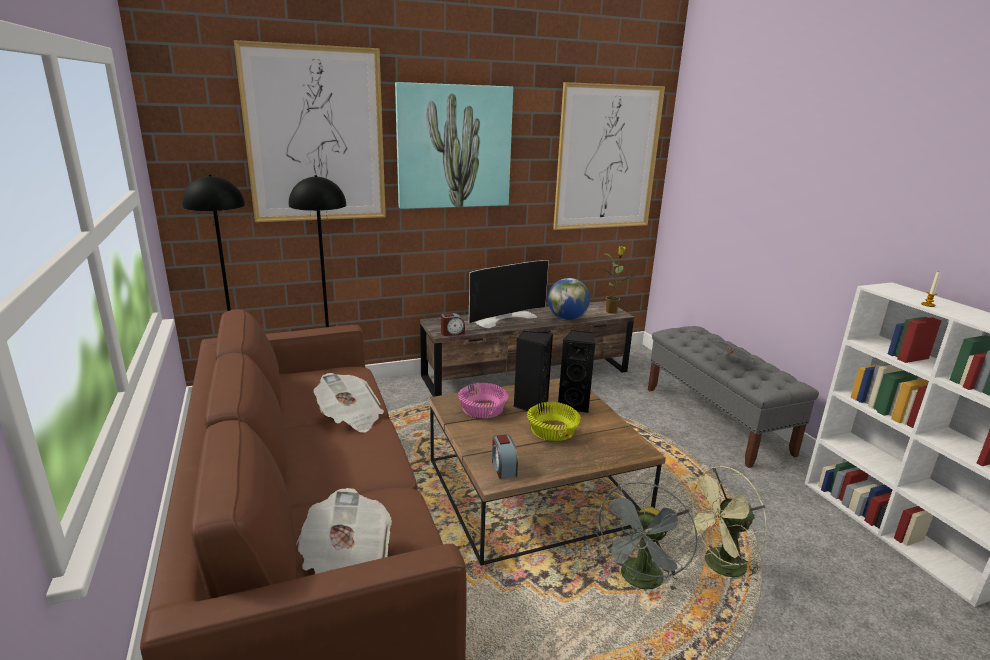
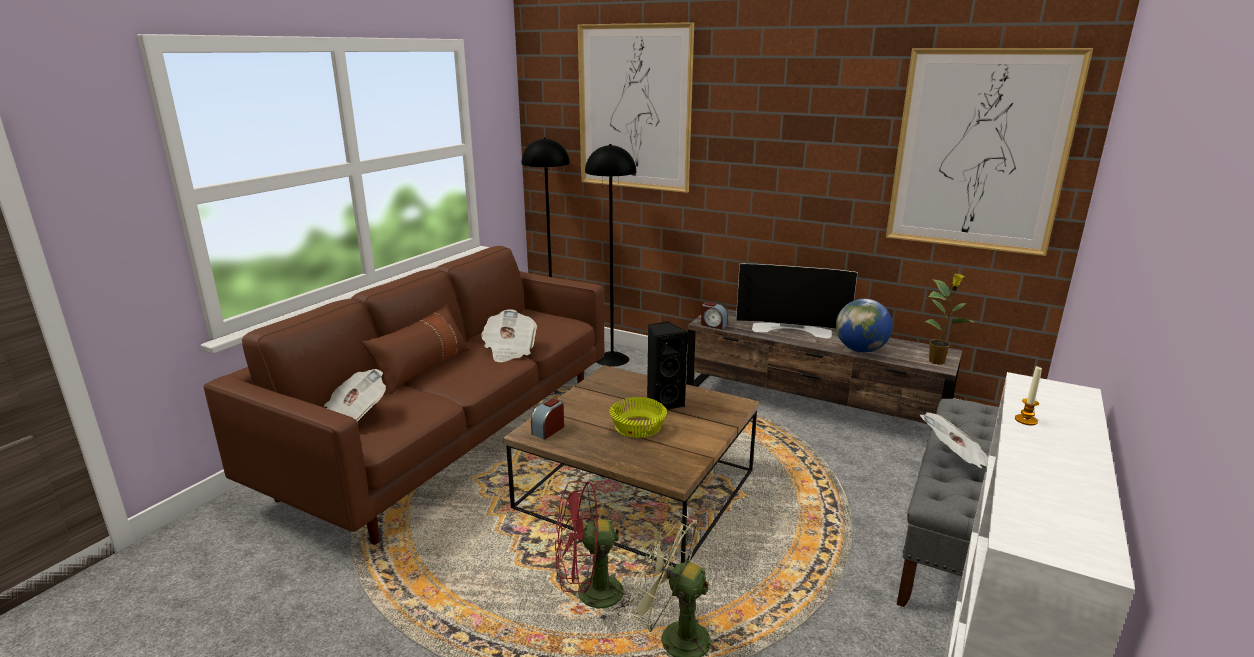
camera: 50 degrees right, 0 degrees up
picture [395,82,513,209] -> none
pink bowl [458,383,509,418] -> none
black speaker [558,330,596,413] -> none
grey fan [594,482,698,592] -> red fan [555,481,634,621]
none -> brown pillow [362,304,470,394]

